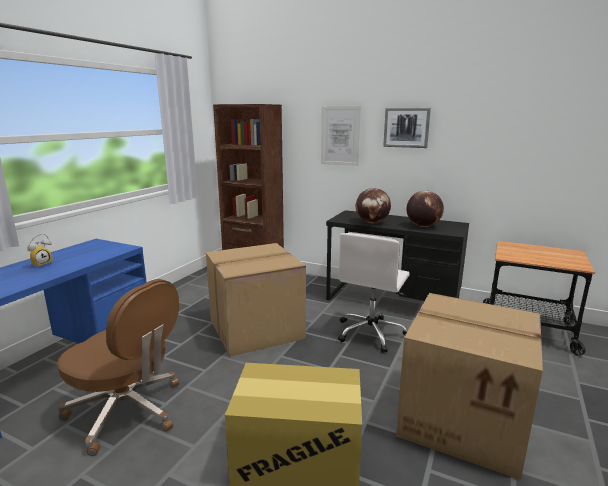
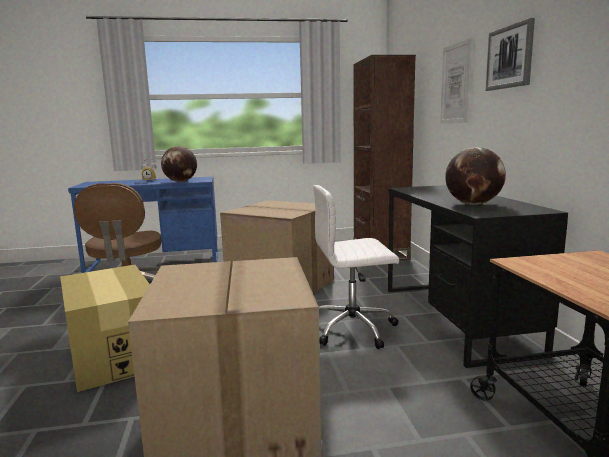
camera: 55 degrees right, 5 degrees down
globe [356,188,391,223] -> globe moved to [161,146,197,182]

